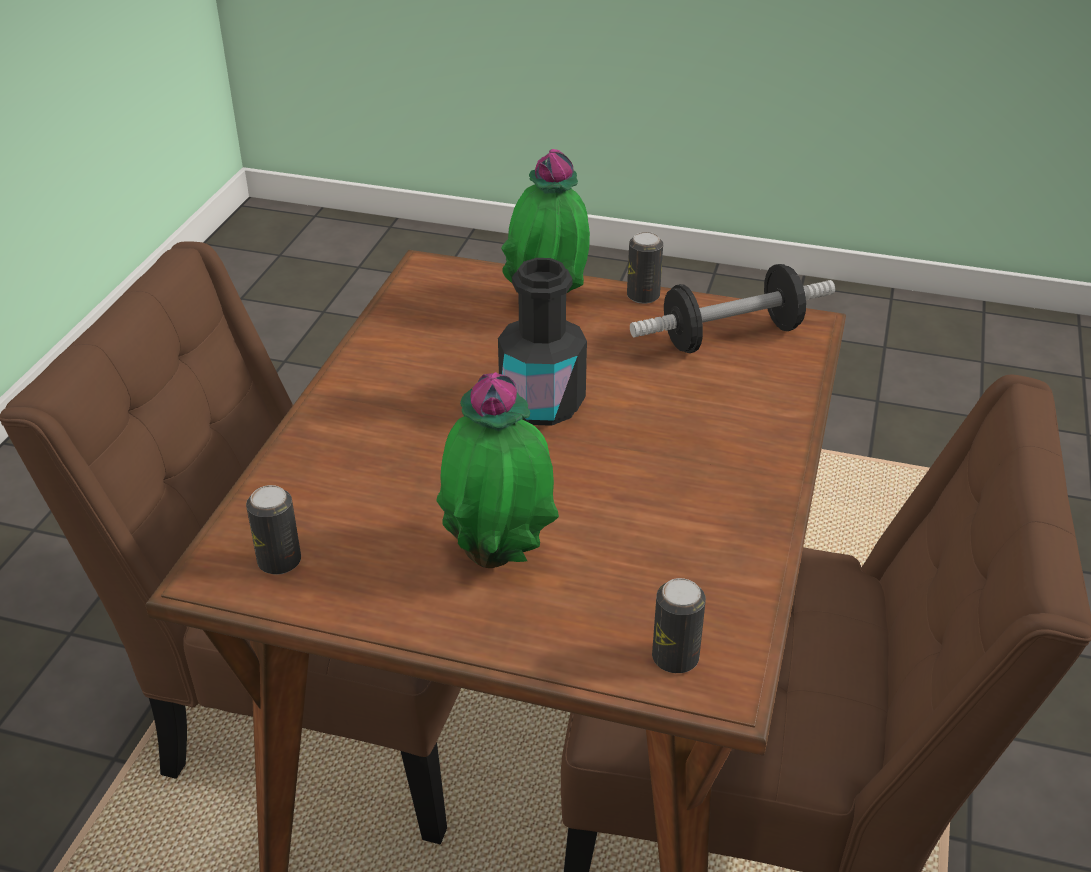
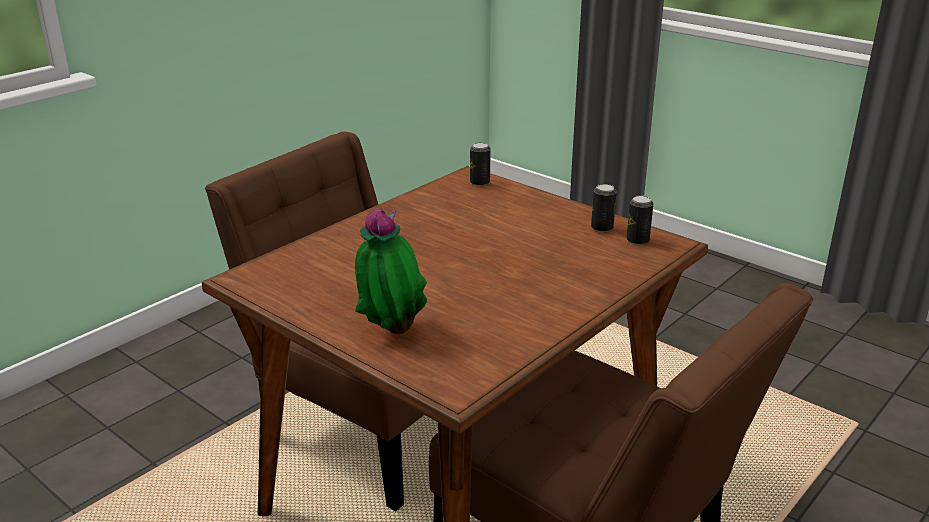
camera: 155 degrees left, 10 degrees down
potted plant [436,372,559,568] -> none
black bottle [498,258,587,426] -> none
can [627,232,663,304] -> can moved to [591,184,617,232]
dumbbell [630,264,835,353] -> none

